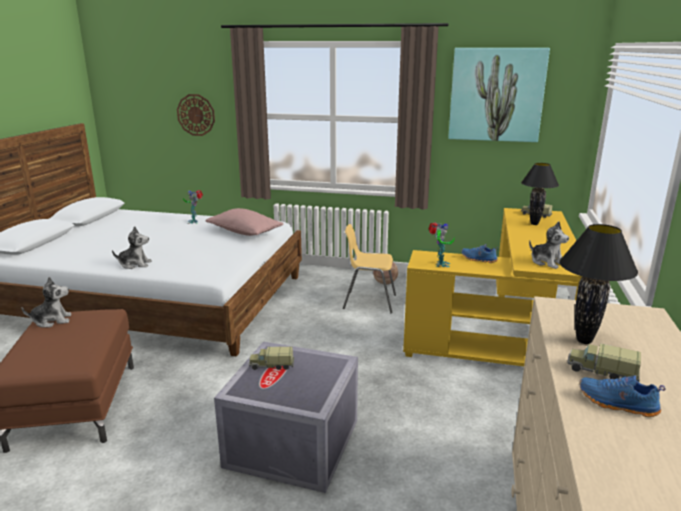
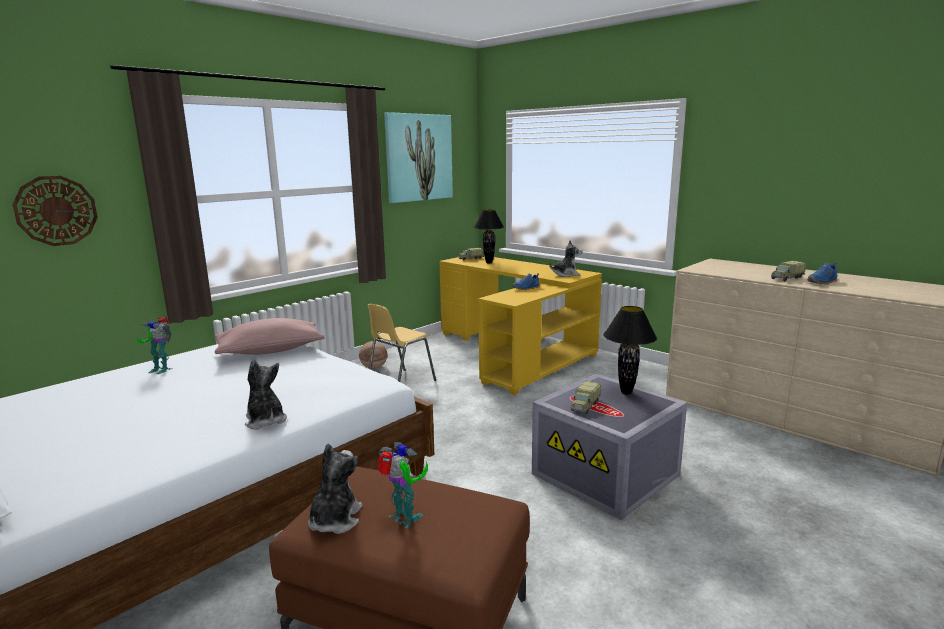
camera: 60 degrees left, 5 degrees down
plush toy [112,226,152,269] -> plush toy turned 60 degrees counterclockwise [245,360,287,429]
toy robot [428,222,455,267] -> toy robot moved to [378,442,428,528]
black table lamp [559,224,638,344] -> black table lamp moved to [604,306,657,395]

